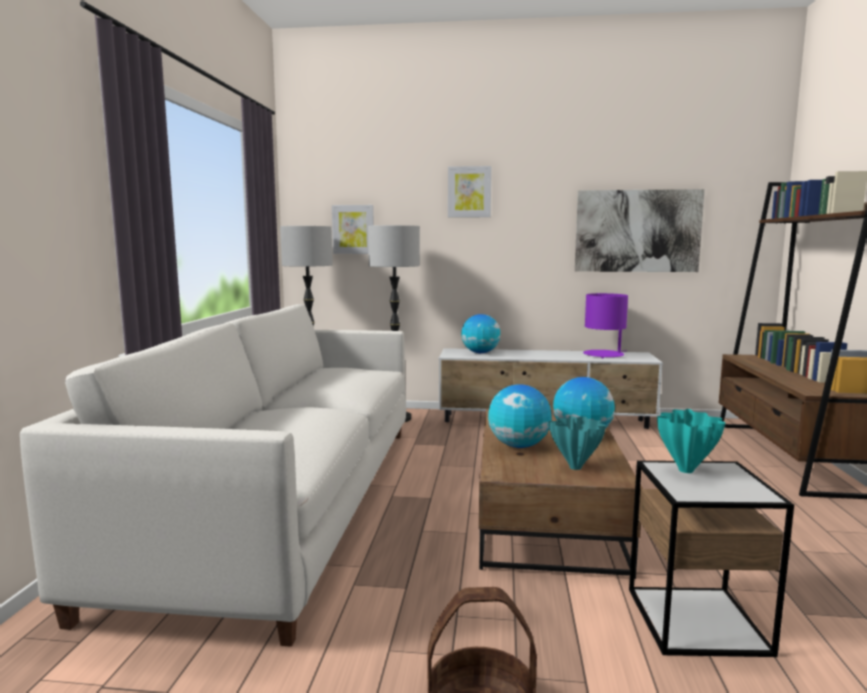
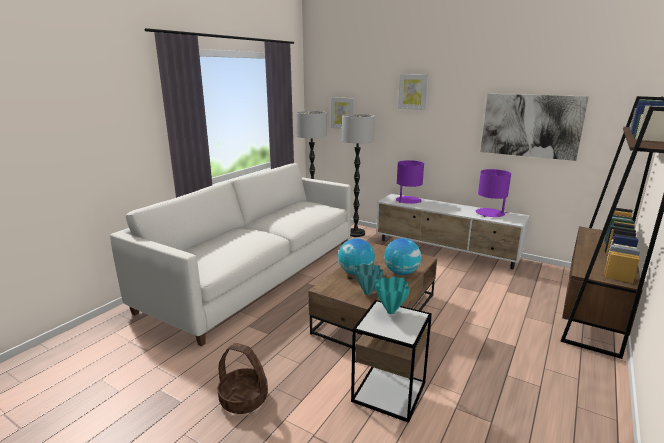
camera: 25 degrees right, 10 degrees up
globe [461,314,500,353] -> purple table lamp [396,160,424,204]

